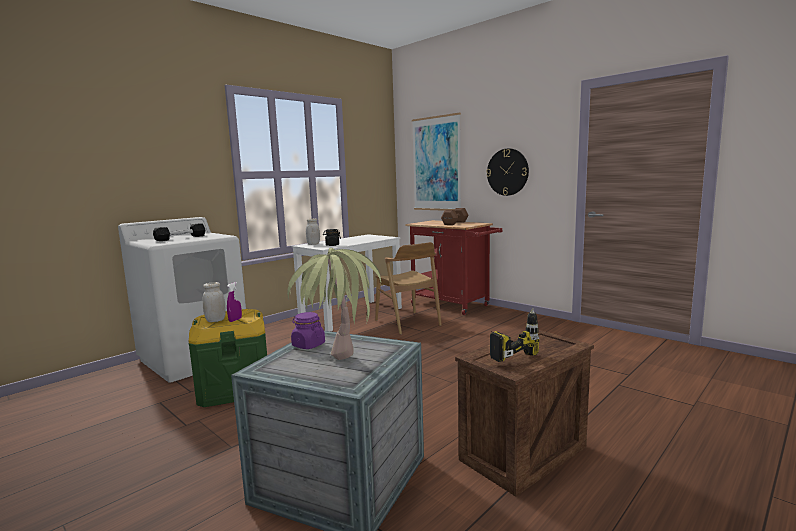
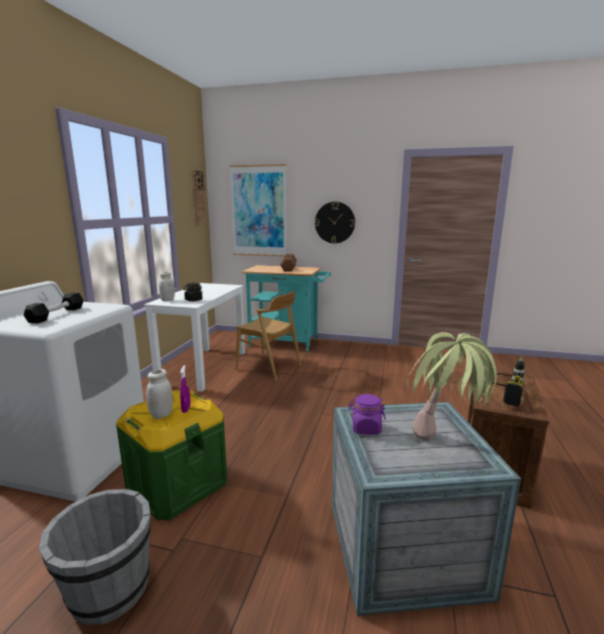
camera: 30 degrees left, 5 degrees up
red cart [405,220,502,315] -> turquoise cart [241,265,331,352]
none -> grey bucket [39,489,151,625]
none -> wall clock [192,169,207,225]

